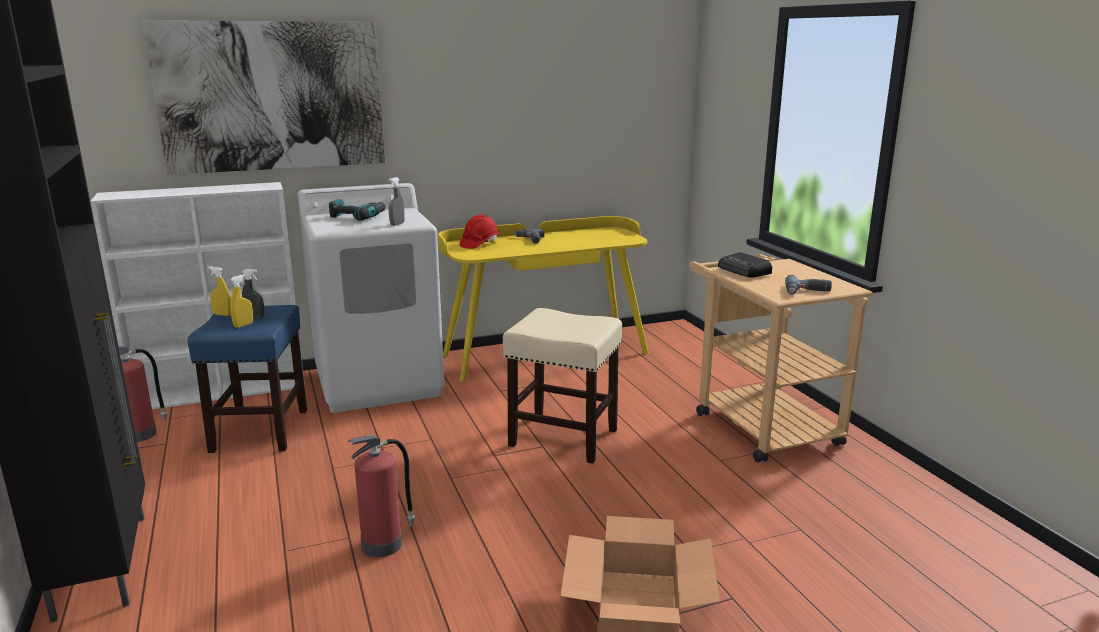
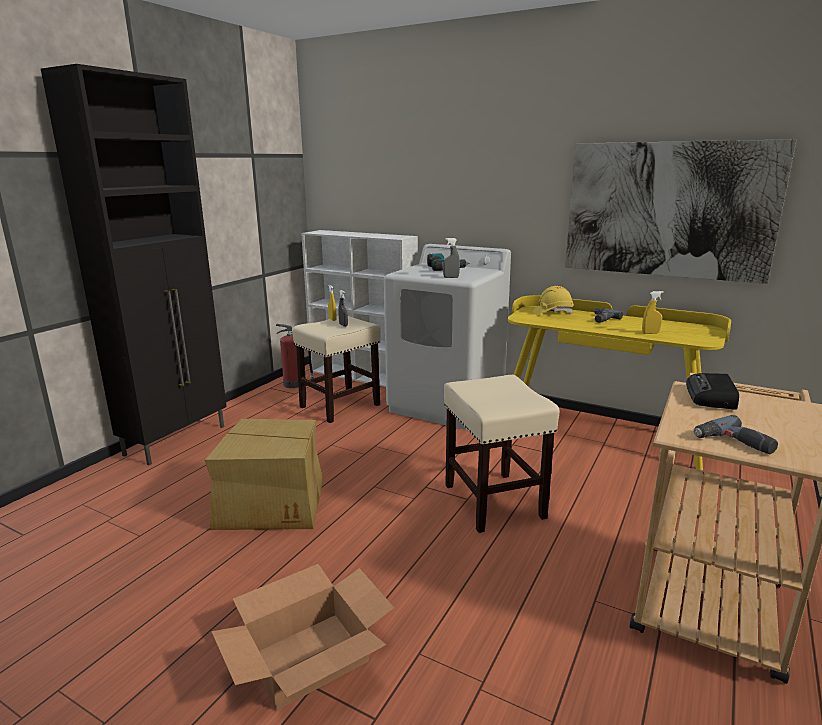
camera: 50 degrees right, 0 degrees up
picture [142,21,385,175] -> picture moved to [565,139,797,284]
blue stool [187,305,307,453] -> beige stool [293,316,381,423]
yellow spray bottle [230,274,253,328] -> yellow spray bottle moved to [642,291,664,334]
fire extinguisher [348,435,415,557] -> cardboard box [205,419,323,530]
red hard hat [459,215,499,249] -> yellow hard hat [533,286,574,314]

